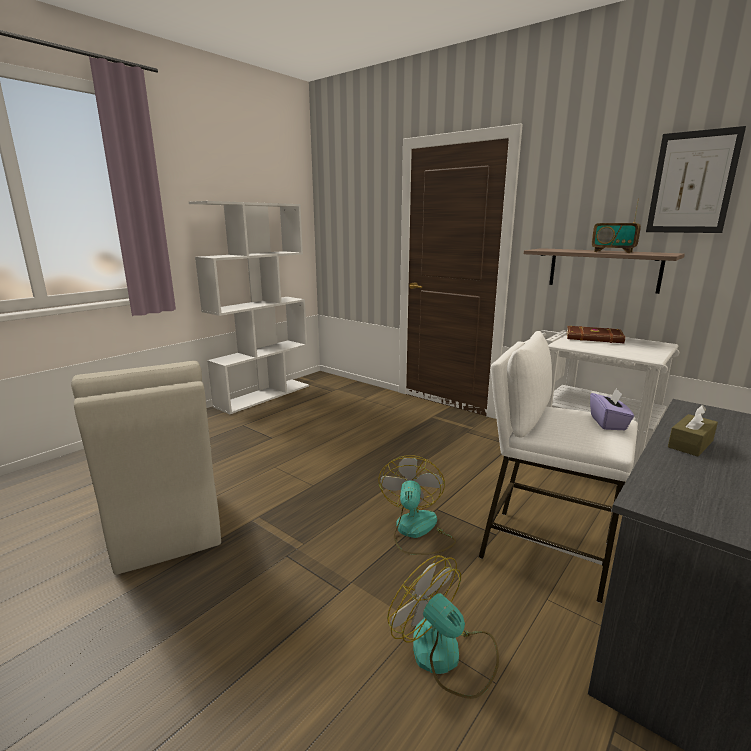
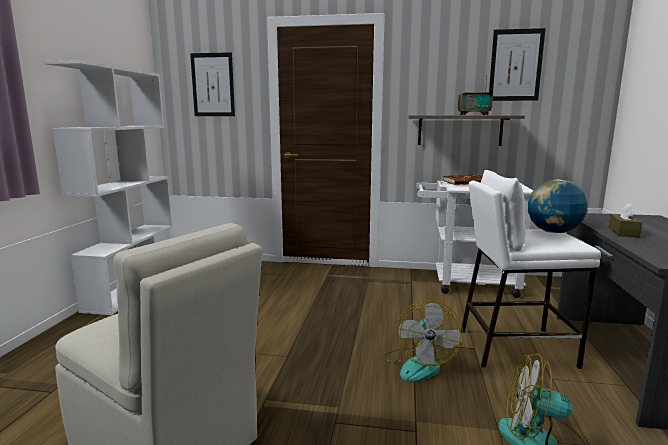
camera: 30 degrees left, 5 degrees down
fan [378,455,456,555] -> fan turned 150 degrees counterclockwise [383,300,463,382]
purple tissue box [590,388,634,430] -> globe [528,179,587,233]
none -> picture [190,52,235,116]

